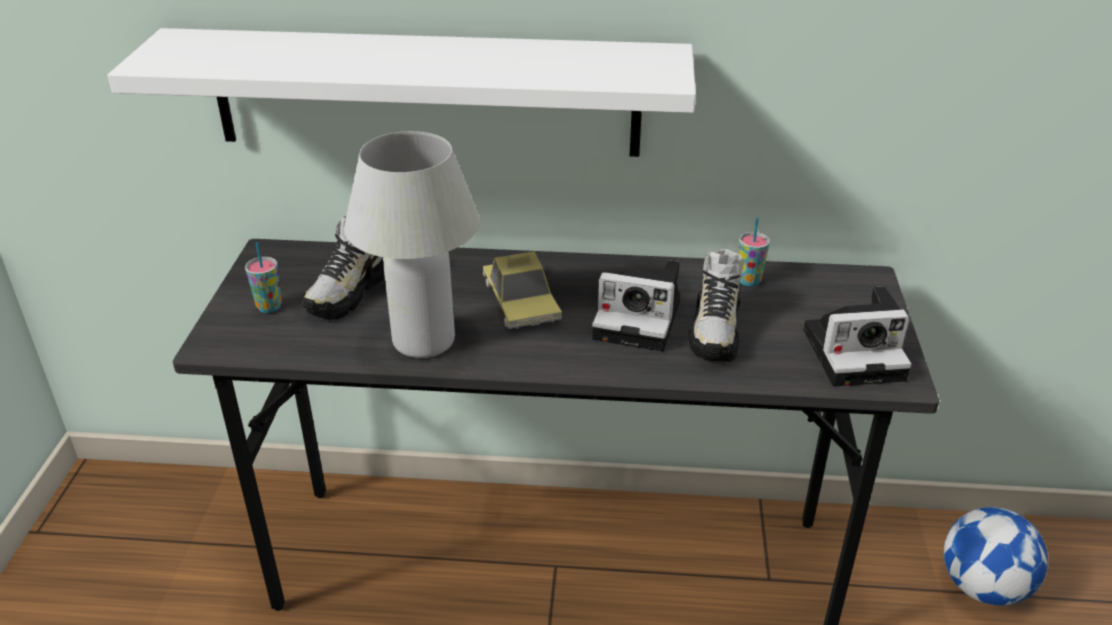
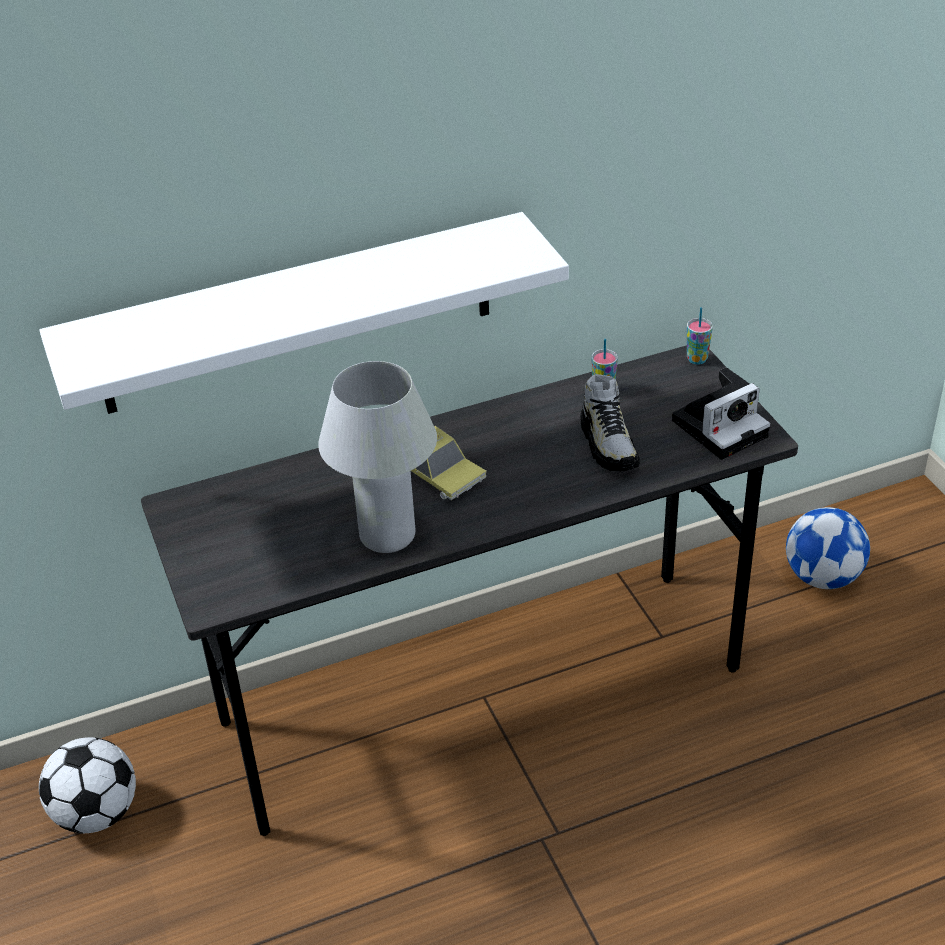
camera: 25 degrees left, 5 degrees up
cup [245,243,282,313] -> cup moved to [687,307,713,364]
shoe [303,216,385,320] -> none
camera [592,261,681,351] -> none
none -> football [39,737,136,833]

